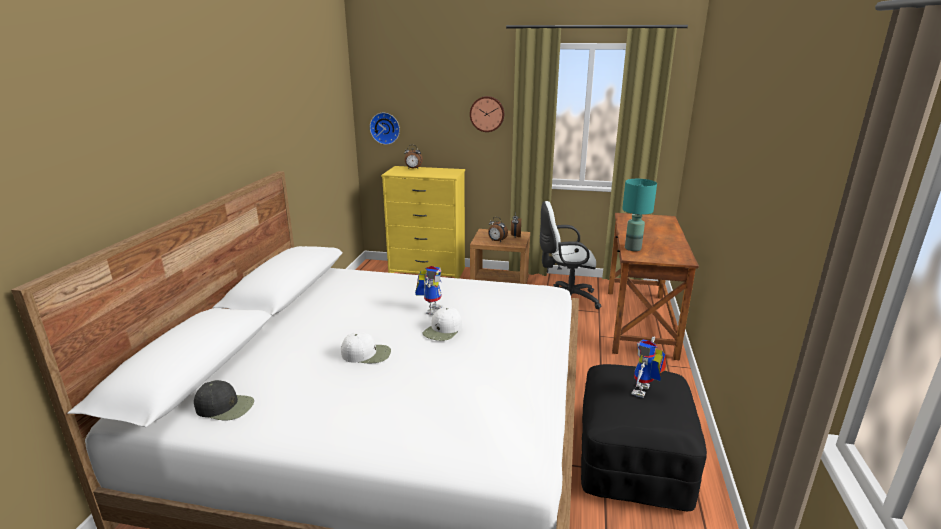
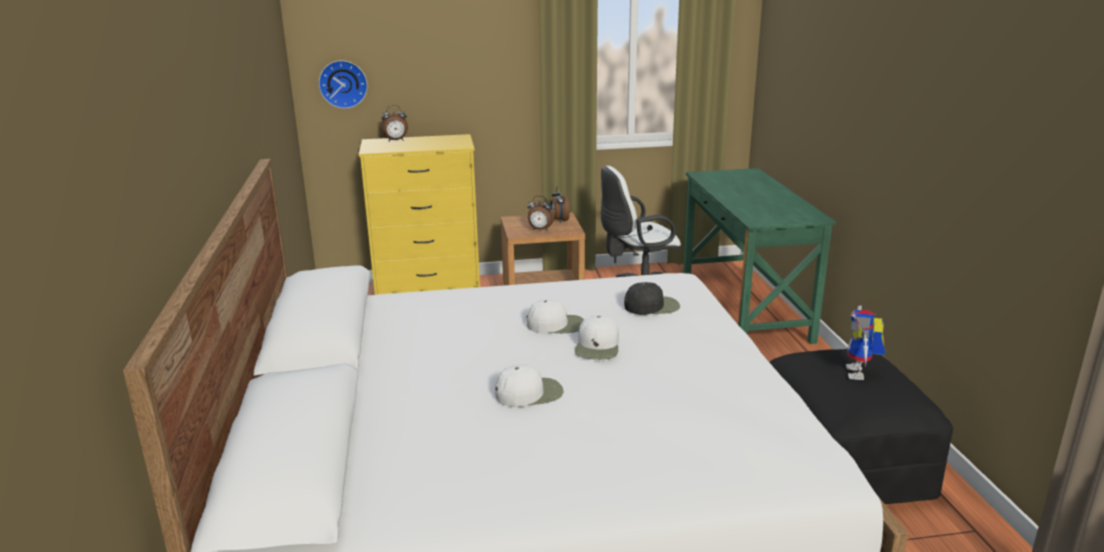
camera: 20 degrees left, 0 degrees up
black cap [194,380,254,420] -> black cap moved to [624,282,680,315]
toy robot [415,266,443,315] -> white cap [527,299,584,333]
wall clock [470,96,504,132] -> none
brown desk [608,213,699,360] -> green desk [683,168,836,344]
turquoise table lamp [622,179,657,251] -> none

